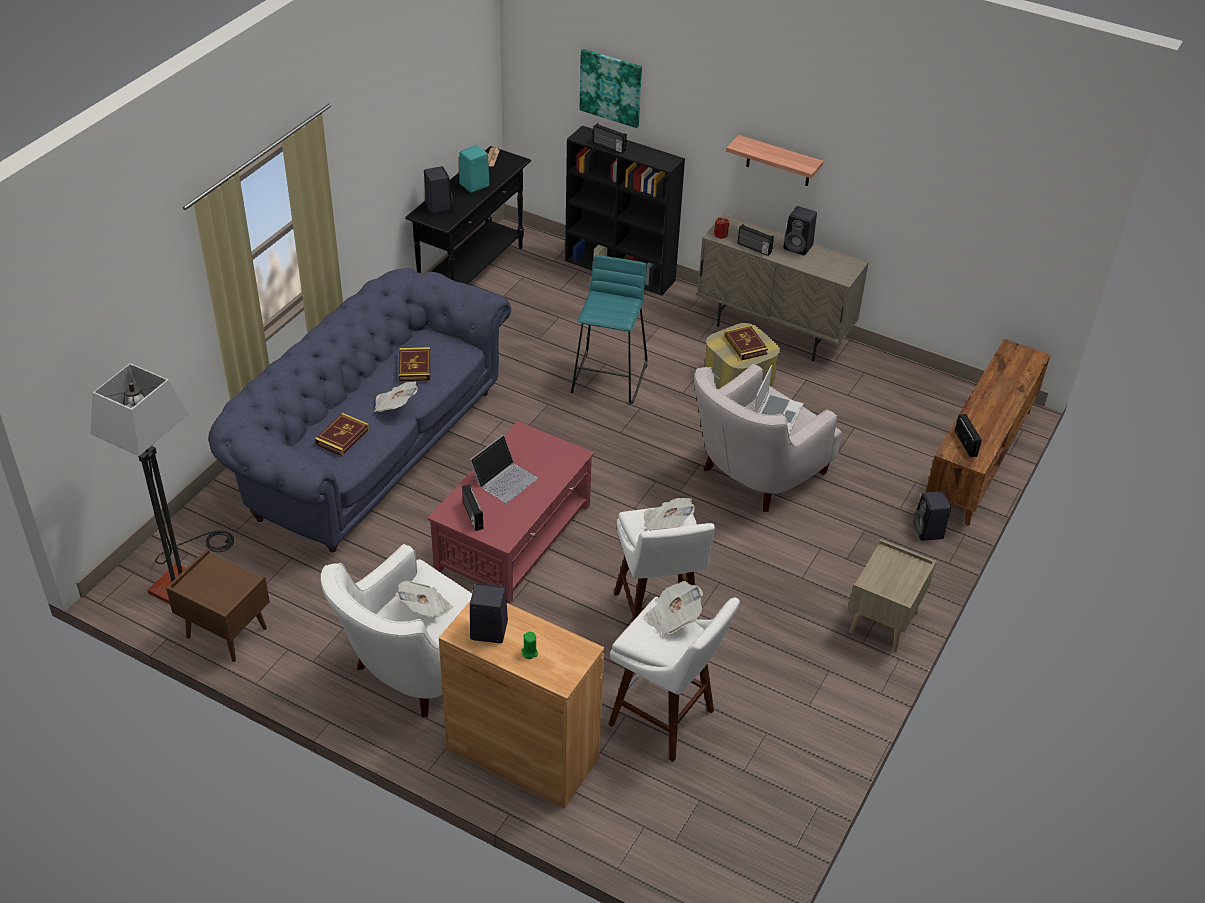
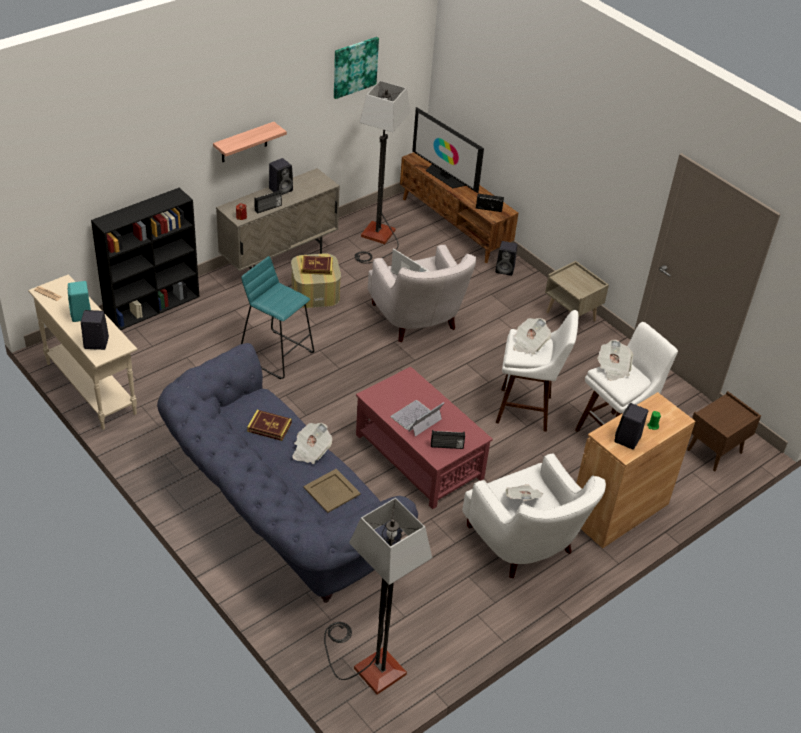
camera: 70 degrees left, 0 degrees up
brown nightstand [166,549,270,662] -> brown nightstand moved to [687,391,761,471]
book [315,413,369,456] -> beige tray [303,469,361,513]
black console table [405,146,531,285] -> beige console table [28,274,138,430]
laptop [470,435,538,503] -> laptop turned 105 degrees counterclockwise [391,400,444,437]
picture [580,49,642,128] -> picture moved to [334,37,379,99]
radio [593,123,627,154] -> none
none -> floor lamp [355,81,411,263]
none -> television [412,107,484,193]

